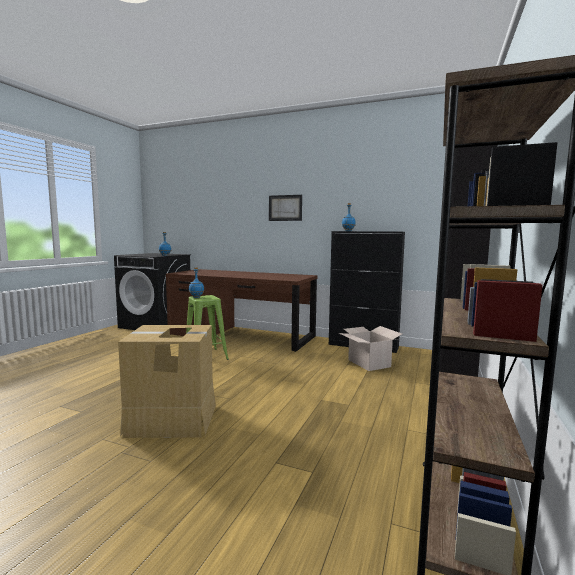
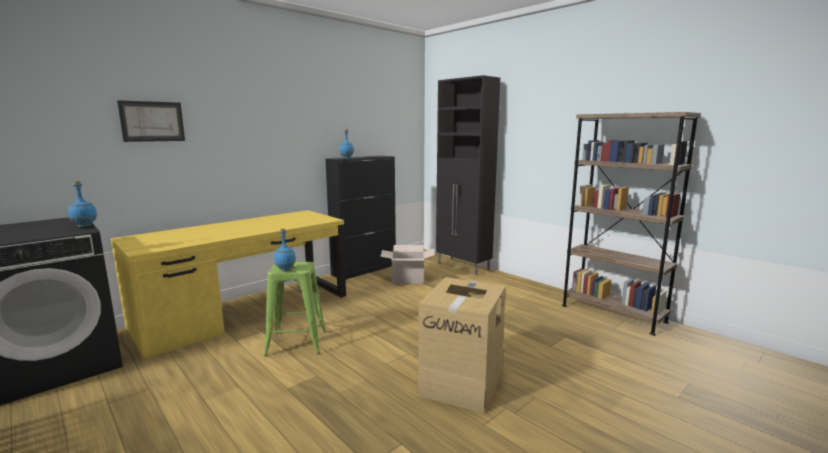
camera: 65 degrees left, 5 degrees up
brown desk [166,269,317,352] -> yellow desk [111,210,346,359]
picture [269,195,302,221] -> picture moved to [117,100,185,142]

